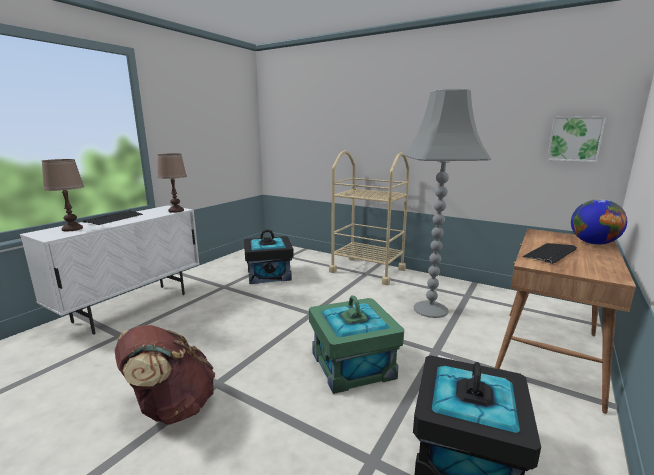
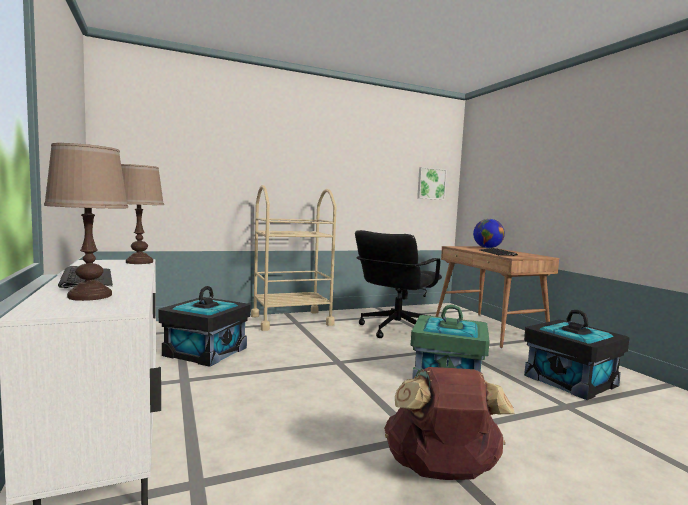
camera: 55 degrees left, 10 degrees down
grey floor lamp [404,89,491,318] -> black office chair [355,230,442,338]

